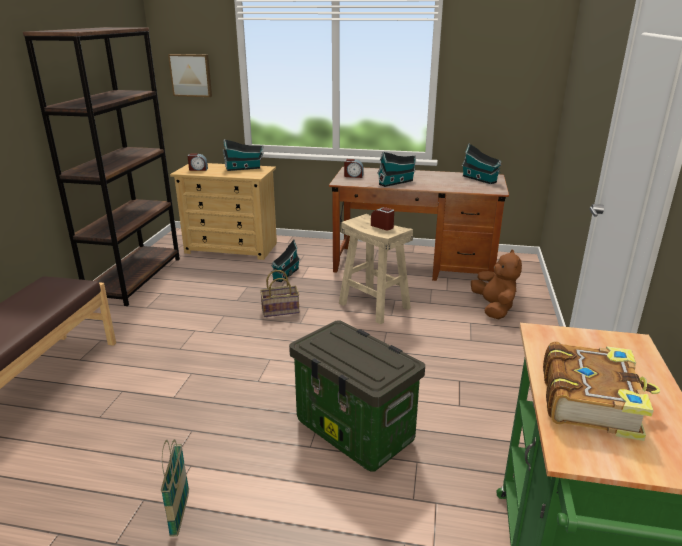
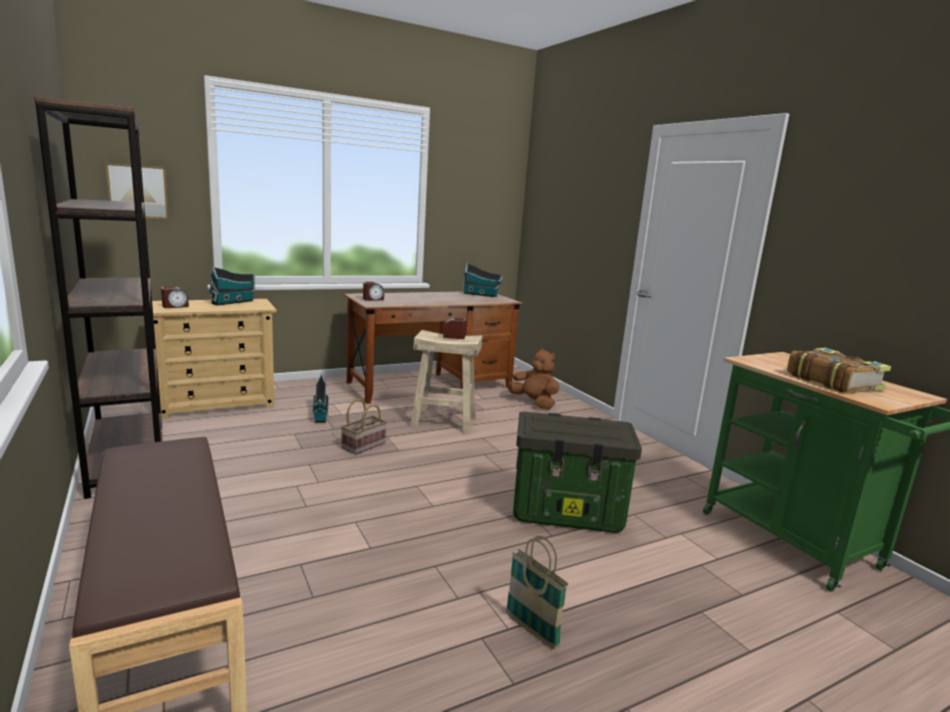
camera: 40 degrees left, 10 degrees down
toy house [377,152,416,187] -> none

